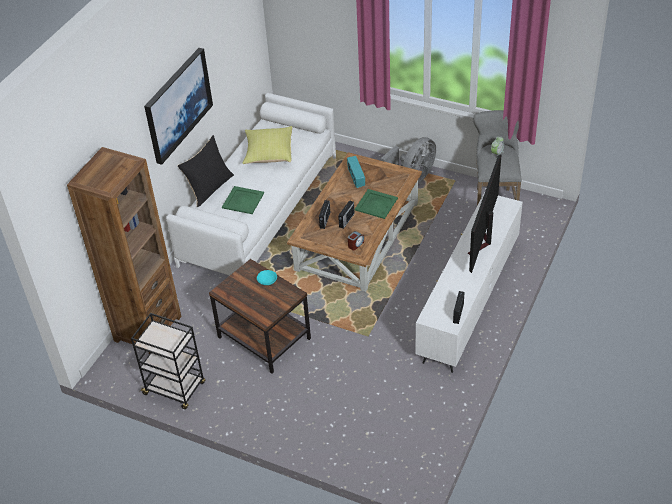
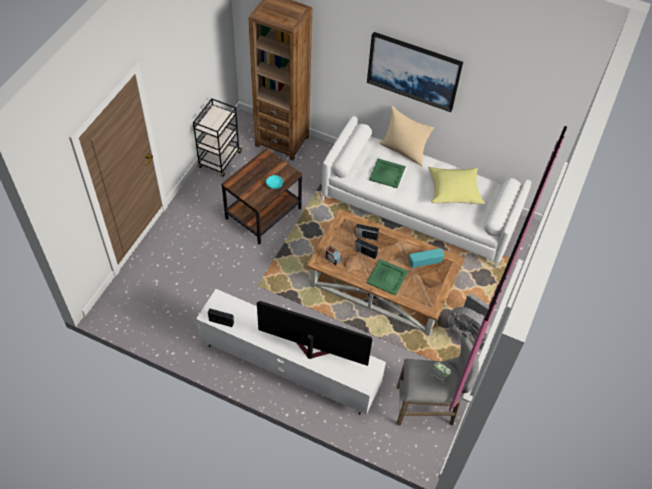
camera: 85 degrees right, 10 degrees up
black pillow [177,135,234,207] -> beige pillow [380,106,434,166]

